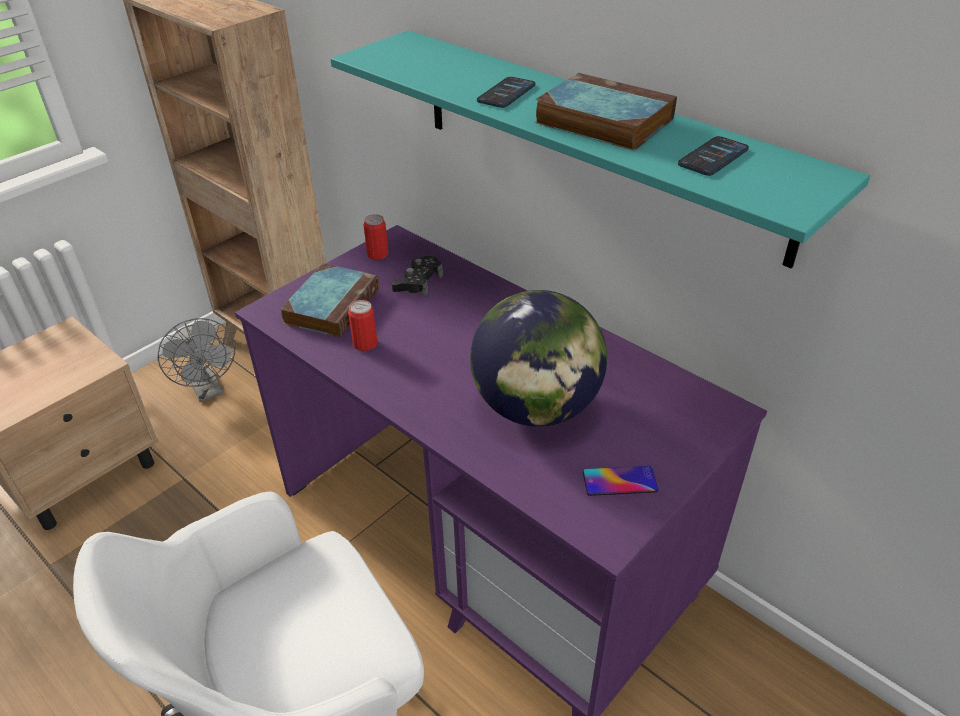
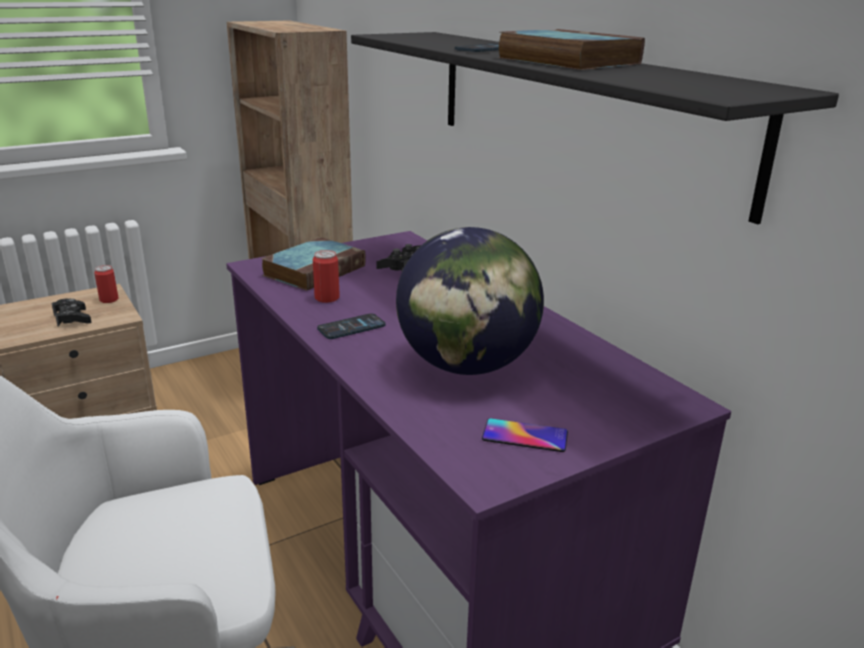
camera: 15 degrees right, 15 degrees down
grey fan [158,318,235,402] -> none
turquoise shelf [330,30,870,268] -> black shelf [351,32,839,224]
can [363,214,389,260] -> can moved to [94,265,118,303]
phone [678,136,749,176] -> phone moved to [317,313,386,339]
none -> black game controller [51,299,92,327]

